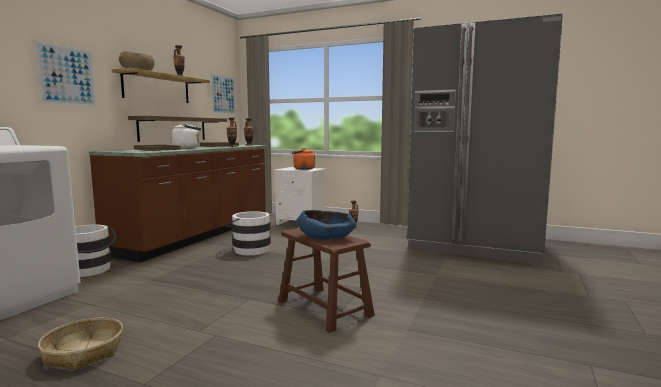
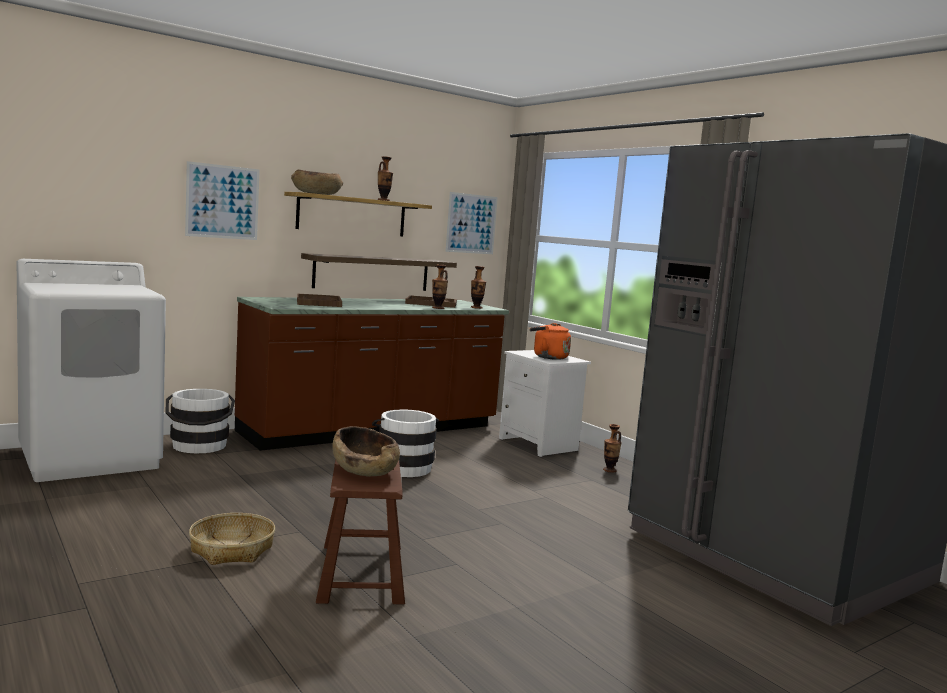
camera: 30 degrees right, 0 degrees up
basket [38,318,123,370] -> basket moved to [189,513,275,565]
white kettle [172,123,201,149] -> none
blue bowl [296,210,356,240] -> brown bowl [332,426,400,477]

